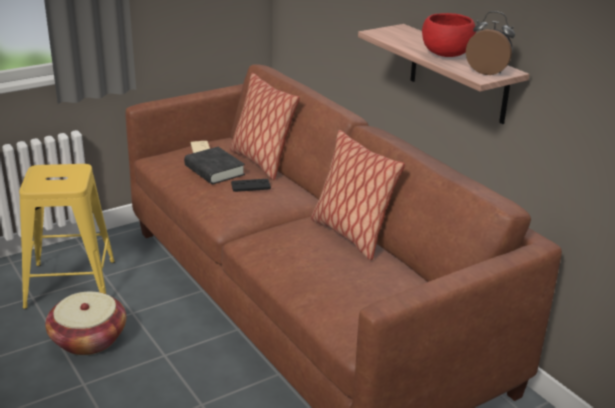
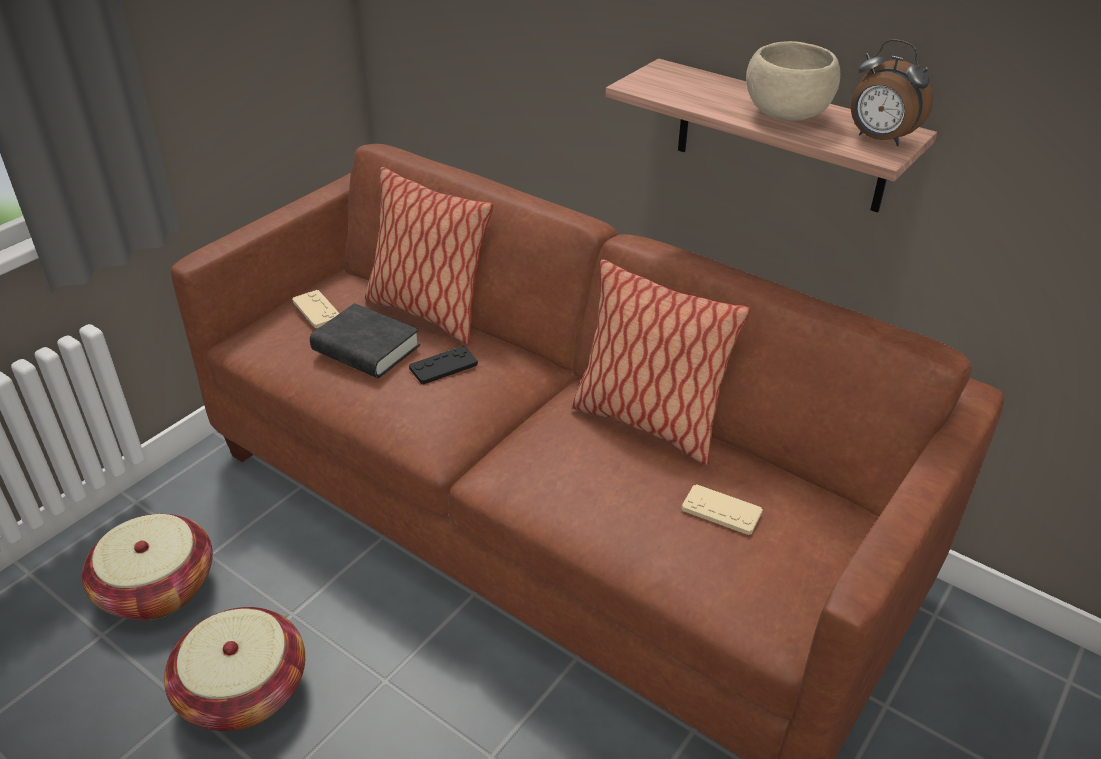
camera: 20 degrees left, 10 degrees up
yellow stool [19,164,115,309] -> basket [82,514,213,620]
red bowl [422,13,476,57] -> beige bowl [746,41,840,121]
alarm clock [466,11,515,75] -> alarm clock turned 150 degrees counterclockwise [851,39,933,146]
none -> beige game controller [681,484,763,535]

